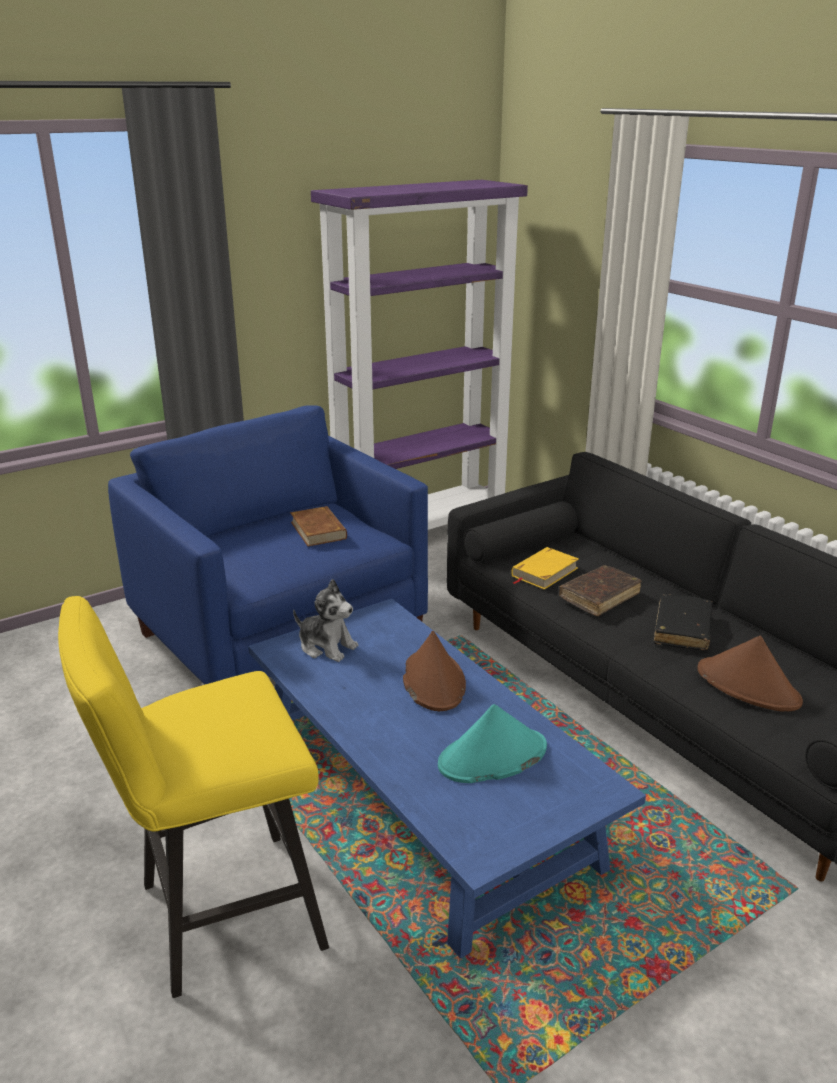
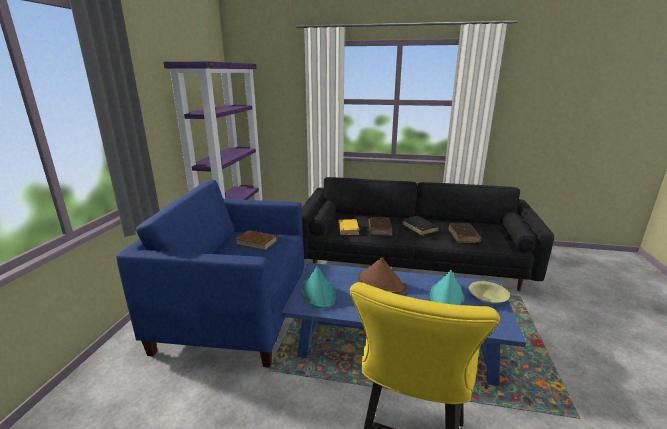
camera: 45 degrees left, 5 degrees down
plush toy [293,579,358,662] -> turquoise hat [302,266,336,309]
brown hat [698,636,803,712] -> brown book [448,223,481,243]
none -> yellow bowl [469,281,510,304]

